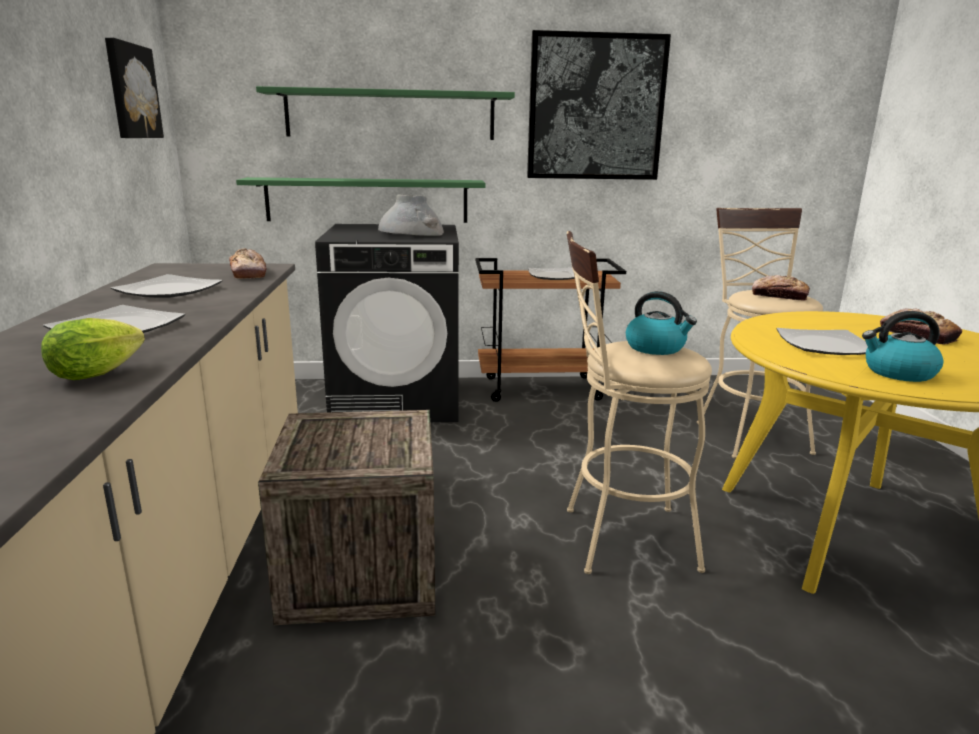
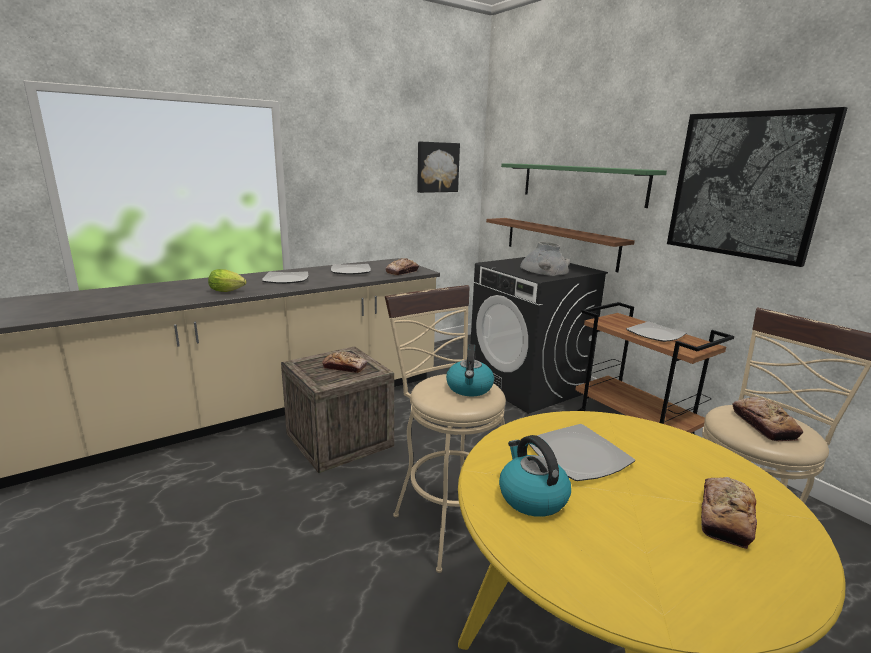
camera: 60 degrees right, 0 degrees up
green shelf [236,177,485,223] -> brown shelf [486,218,635,272]
none -> bread [322,352,367,373]

